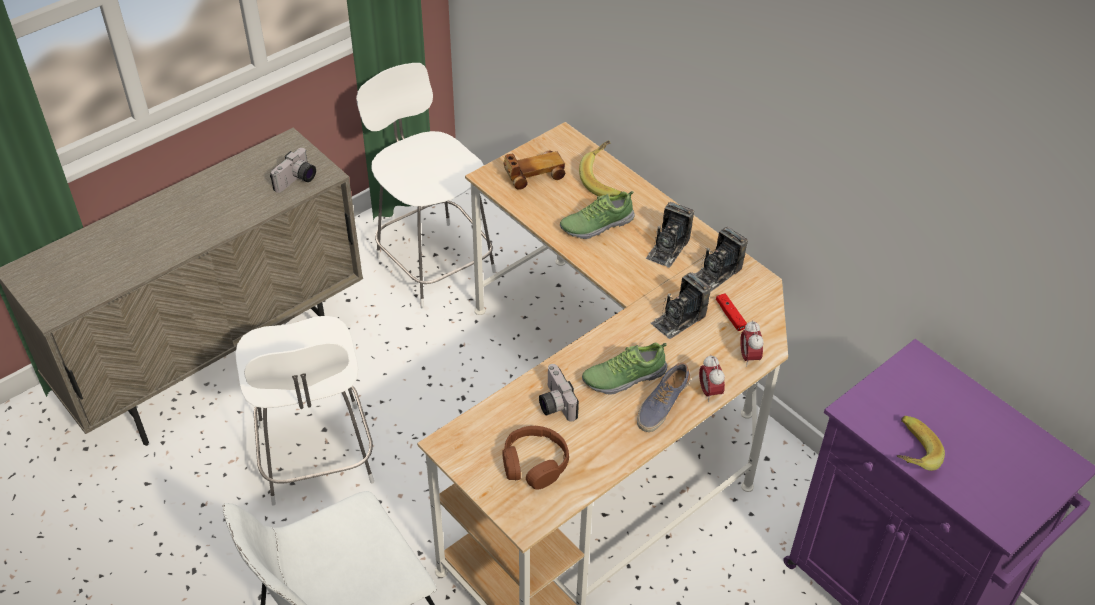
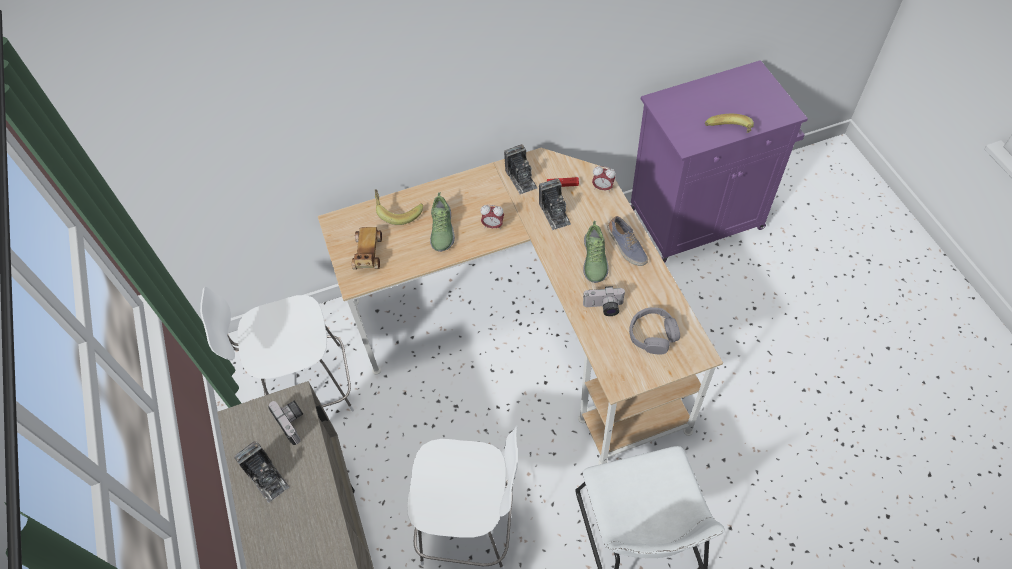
camera: 65 degrees left, 10 degrees up
brown headphones [502,426,569,490] -> grey headphones [629,307,680,355]
camera [646,202,694,268] -> camera moved to [234,441,289,503]
alarm clock [699,356,725,402] -> alarm clock moved to [480,205,504,230]

